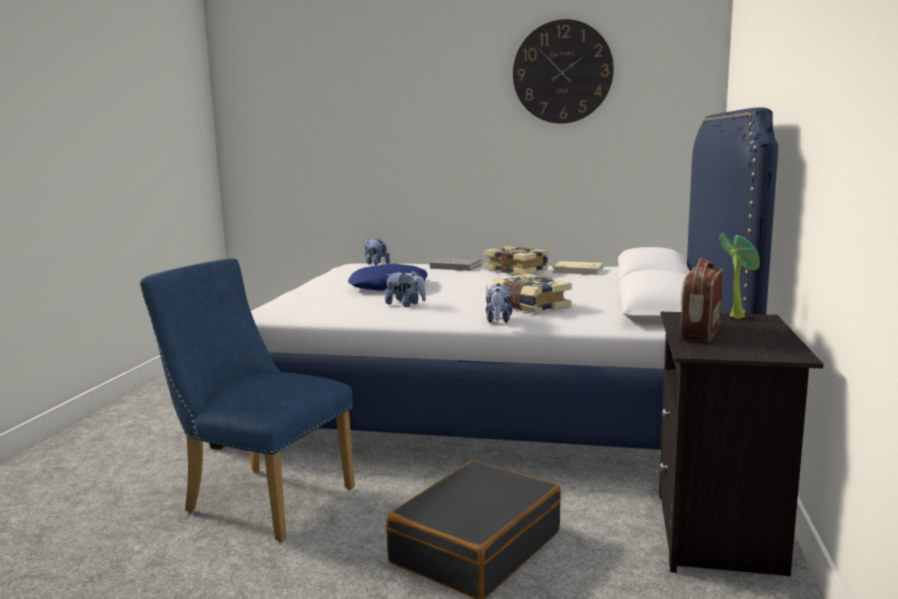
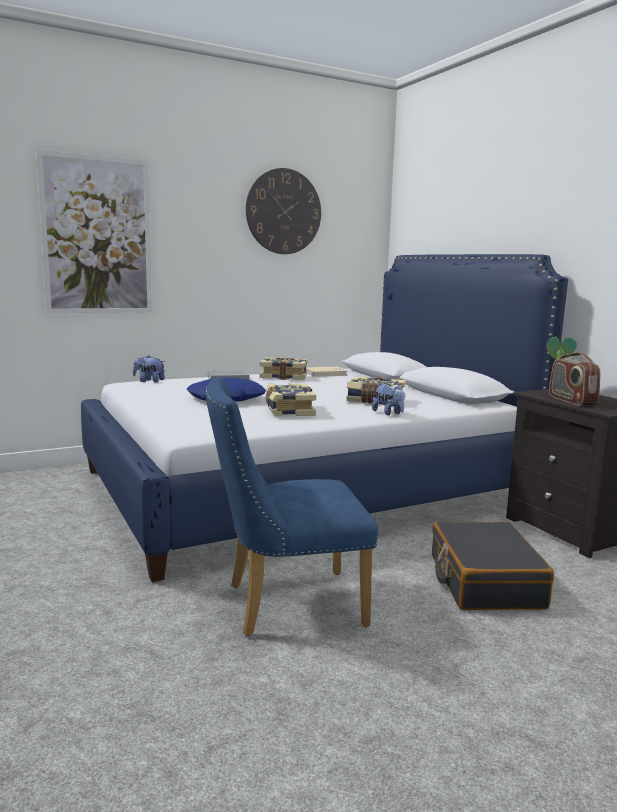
camera: 40 degrees left, 0 degrees up
plush toy [385,270,426,307] -> book [265,384,316,416]
none -> picture [36,150,152,313]

